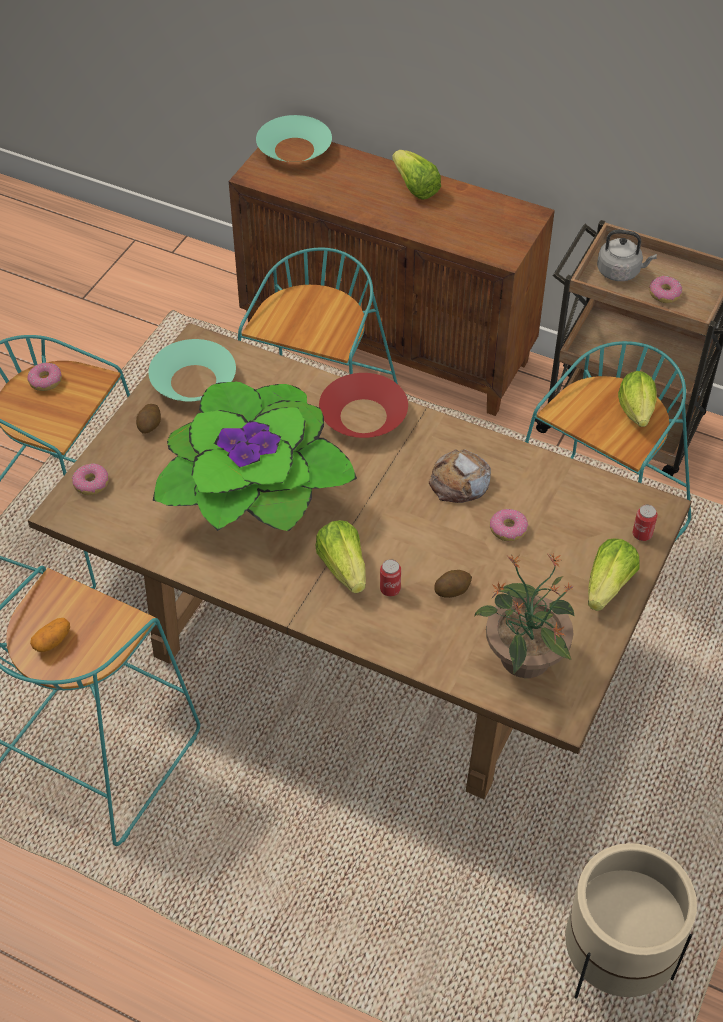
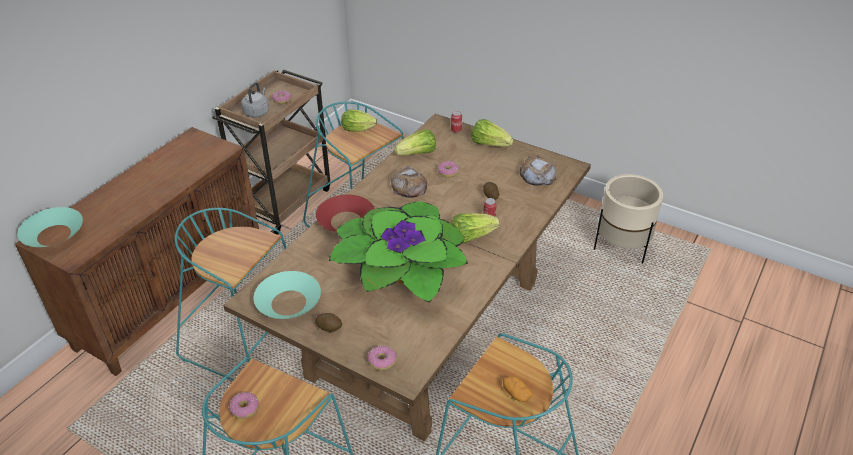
camera: 85 degrees left, 10 degrees down
lettuce [392,150,441,200] -> lettuce moved to [394,130,436,156]
potted plant [474,553,574,678] -> bread [520,156,556,186]

